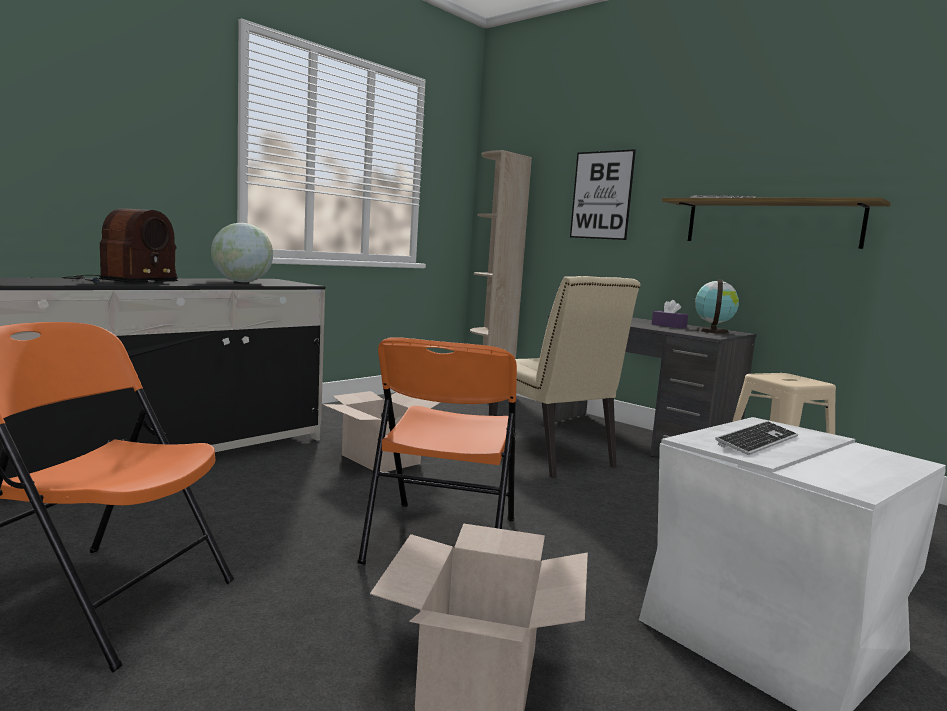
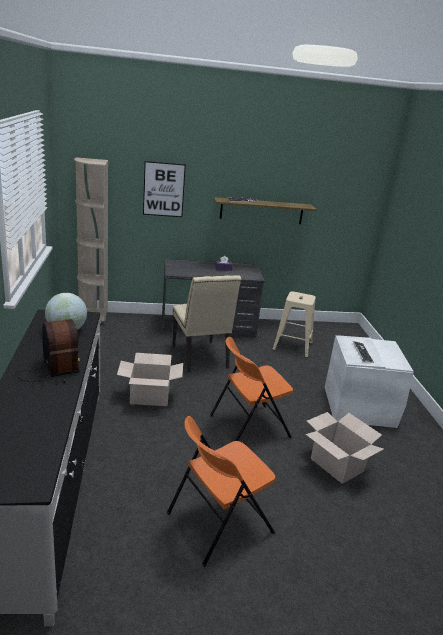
camera: 50 degrees left, 15 degrees up
orange chair [357,337,517,565] -> orange chair turned 105 degrees clockwise [210,337,293,441]
beige chair [489,276,640,478] -> beige chair turned 60 degrees clockwise [172,275,241,373]
globe [695,279,739,334] -> none

